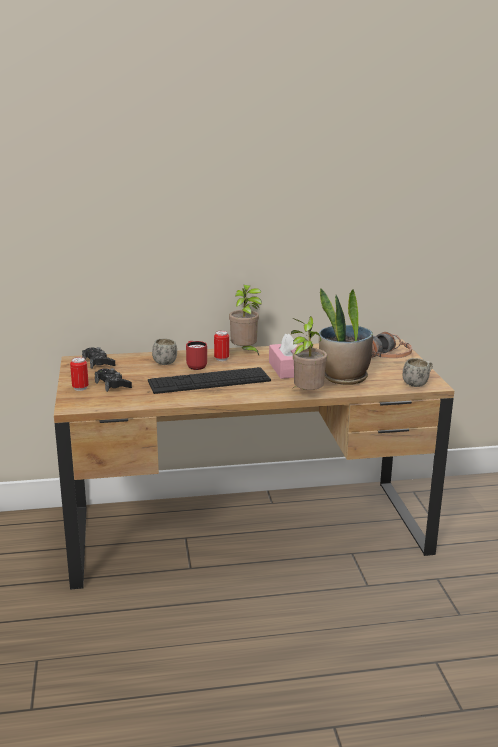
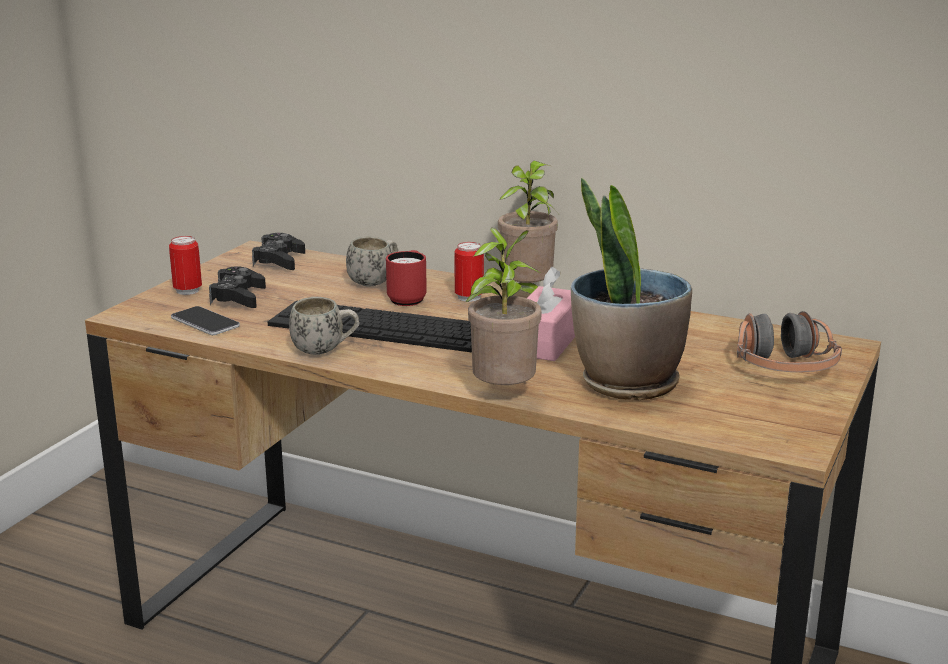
camera: 35 degrees right, 0 degrees up
white mug [403,358,433,387] -> white mug moved to [289,297,360,355]
none -> phone [171,306,240,335]

